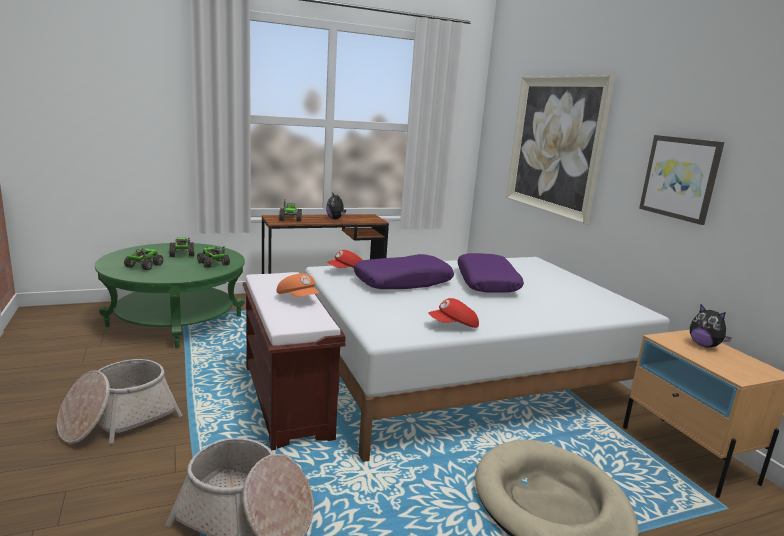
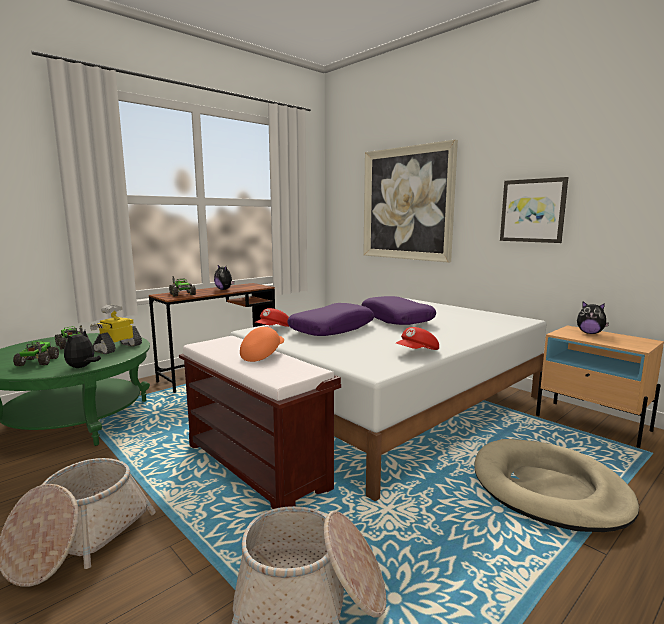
camera: 20 degrees left, 5 degrees down
toy truck [197,246,230,268] -> toy robot [90,305,142,354]
orange cap [276,273,319,297] -> orange cap turned 90 degrees counterclockwise [240,326,284,362]
none -> plush toy [64,330,101,368]

